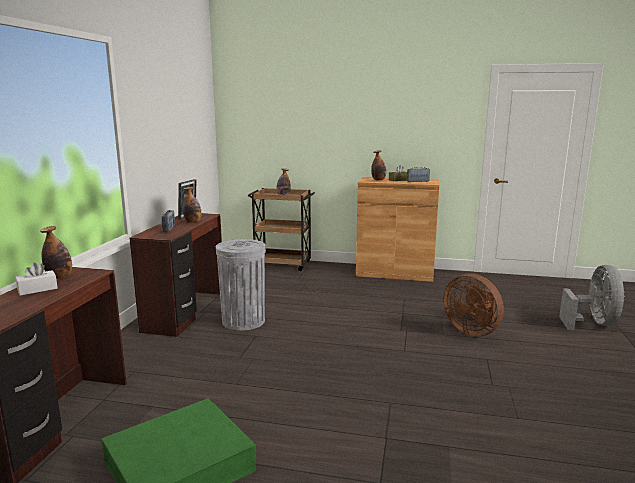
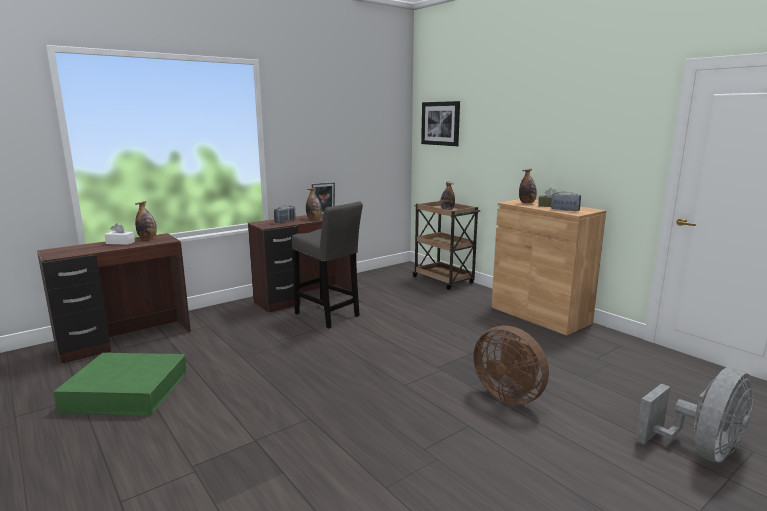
camera: 40 degrees right, 0 degrees up
grey trash can [216,239,266,331] -> grey stool [292,202,363,328]
brown fan [443,273,504,337] -> brown fan turned 45 degrees counterclockwise [473,325,549,405]
none -> picture [421,101,460,146]

